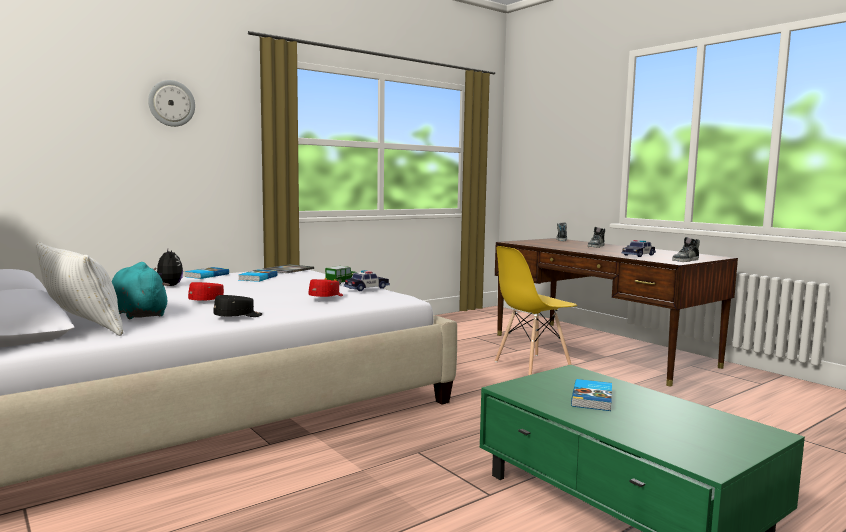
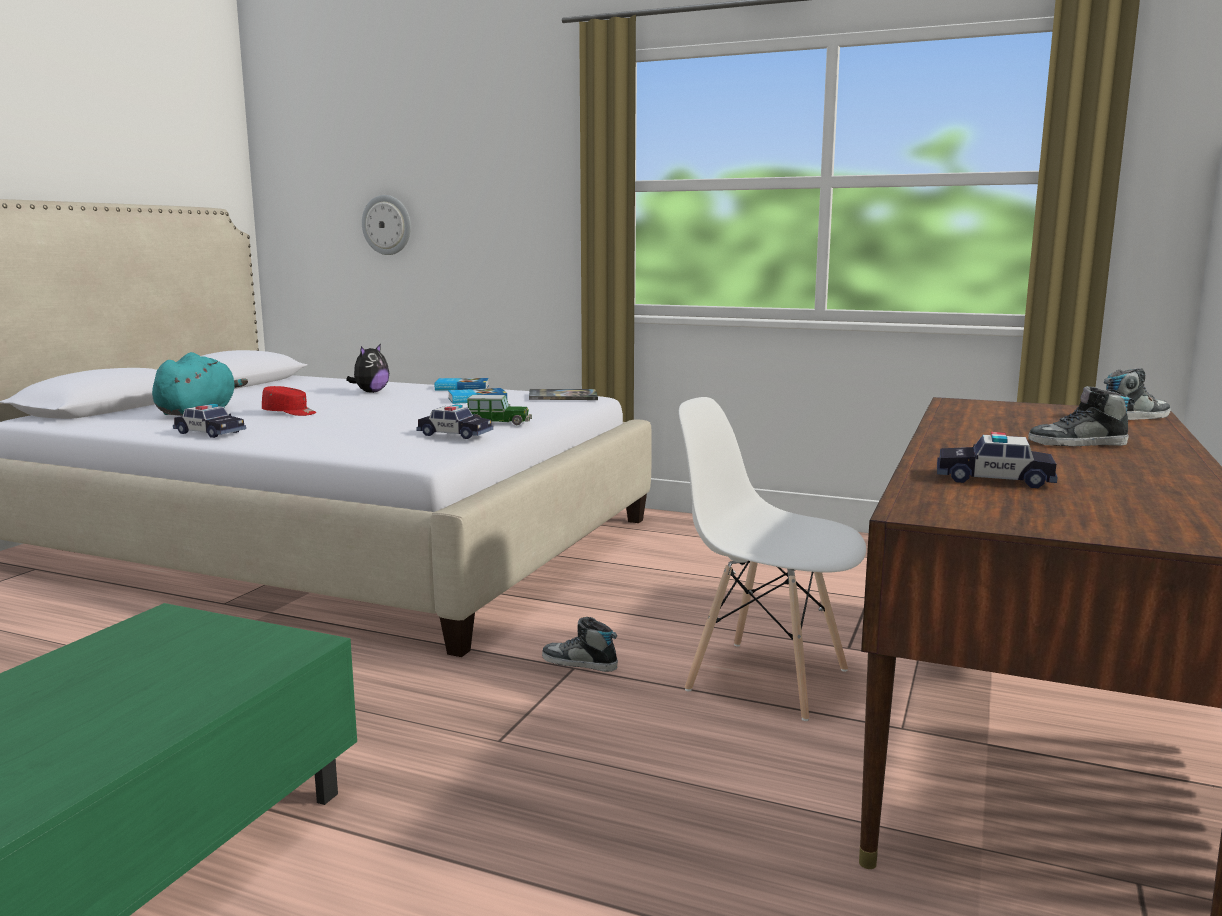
camera: 60 degrees right, 5 degrees up
white pillow [36,242,123,336] -> none
wall clock [148,80,195,127] -> wall clock moved to [362,195,411,255]
black cap [213,295,262,317] -> toy car [173,404,246,438]
red cap [309,279,343,297] -> none
yellow chair [495,246,577,375] -> white chair [679,397,866,721]
book [571,379,612,411] -> none
shoe [672,237,700,262] -> shoe moved to [542,617,618,672]

